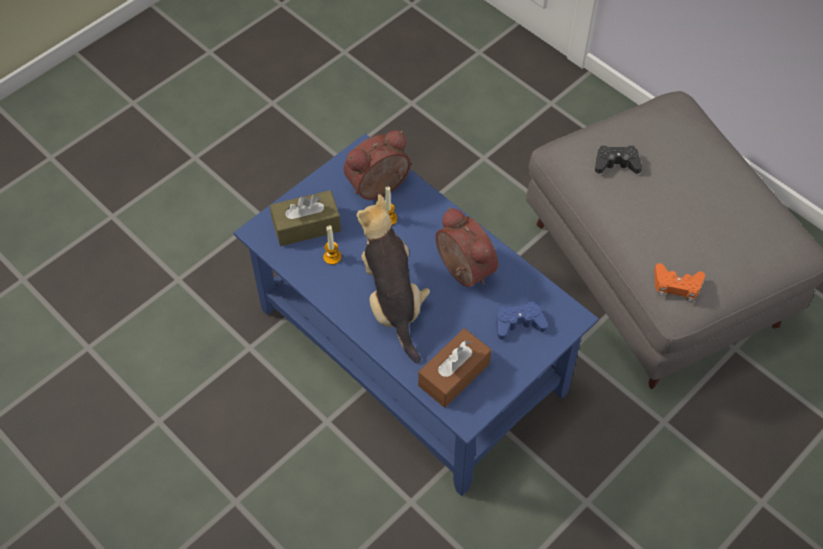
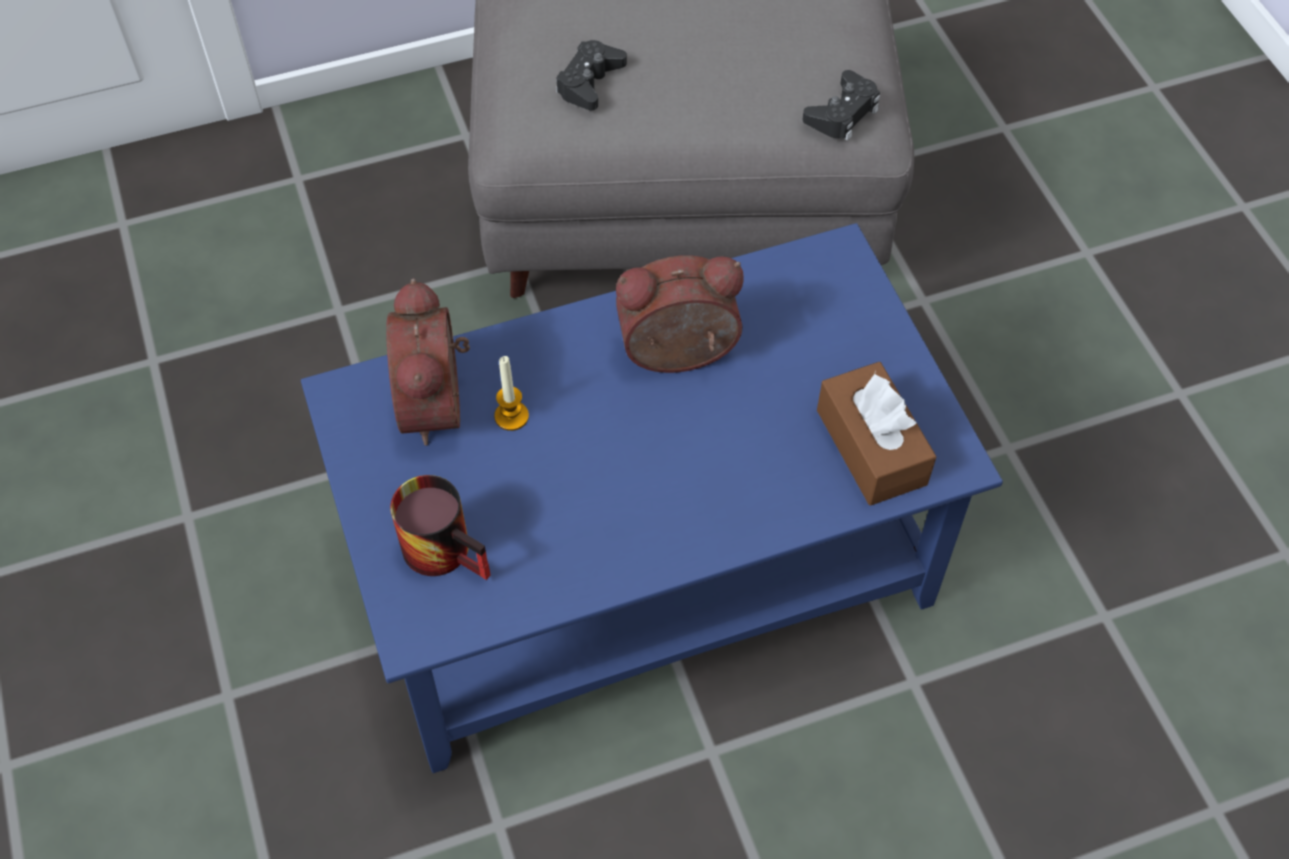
camera: 65 degrees left, 0 degrees up
brown tissue box [270,190,341,246] -> mug [390,475,491,580]
candle [323,226,342,265] -> none
plush toy [356,194,430,363] -> none
blue game controller [496,301,548,340] -> none
orange game controller [654,263,705,302] -> black game controller [802,70,880,141]

